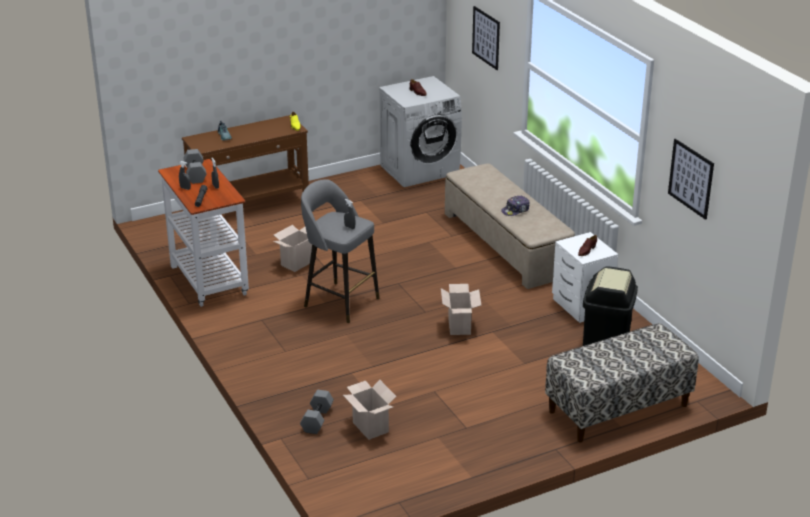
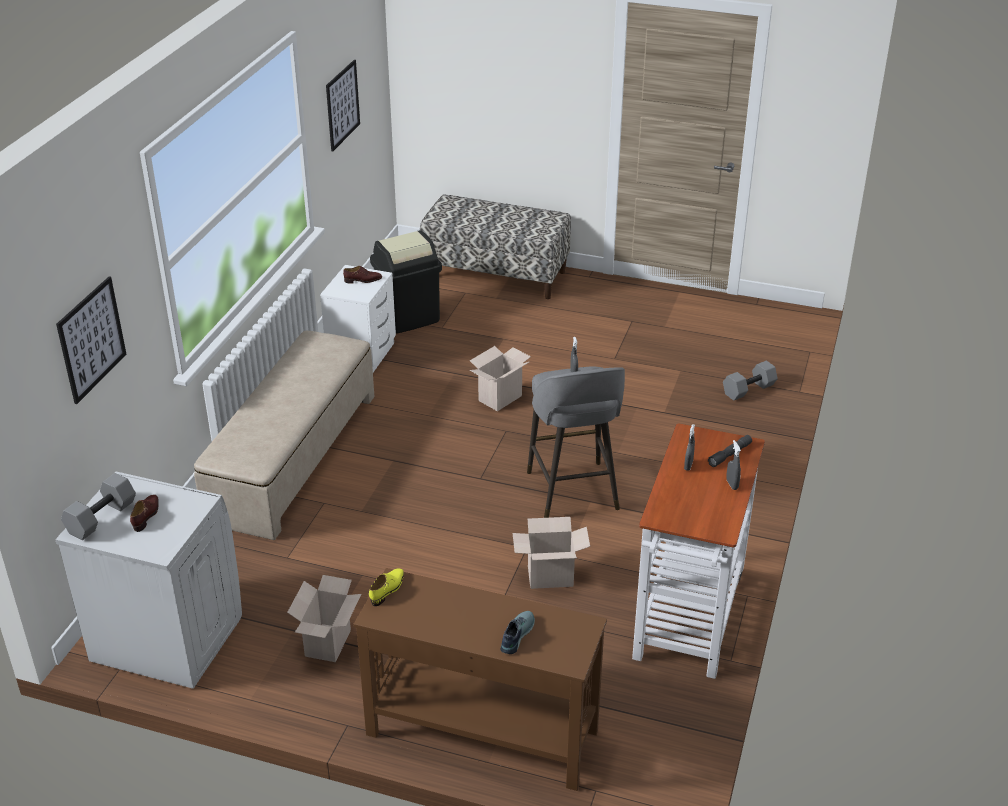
camera: 135 degrees left, 5 degrees up
grey dumbbell [183,149,207,184] -> grey dumbbell moved to [61,473,136,540]
cardboard box [343,380,396,440] -> cardboard box moved to [287,575,361,662]
cap [501,196,529,216] -> none

